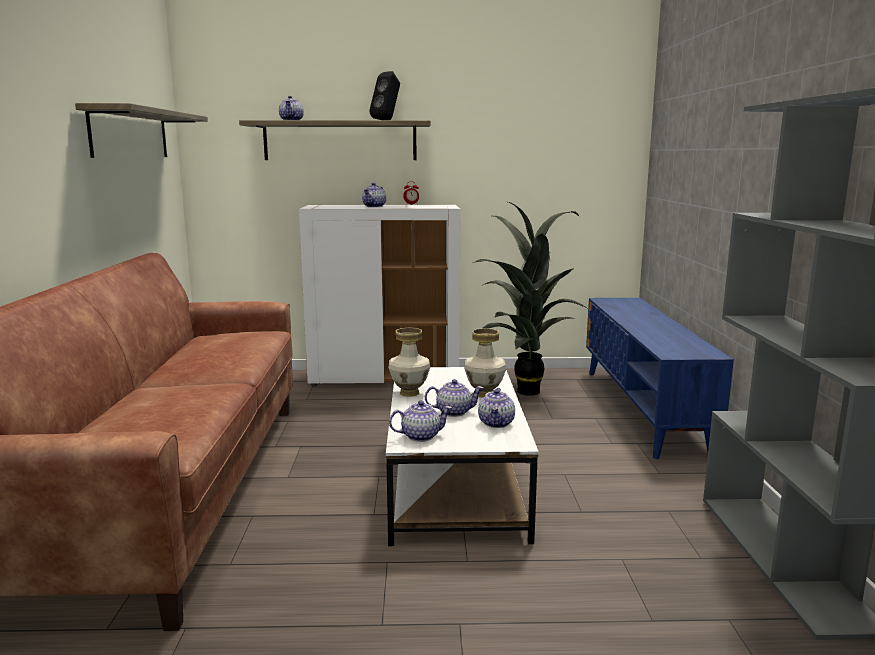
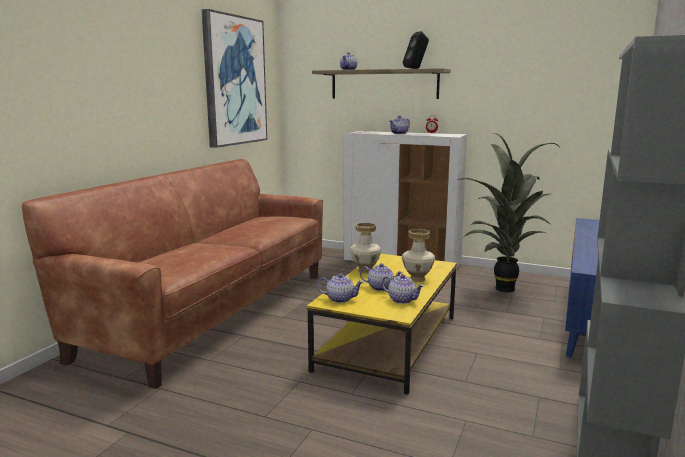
camera: 25 degrees right, 0 degrees up
shelf [75,103,208,158] -> picture [202,9,267,148]
white coffee table [386,367,539,546] -> yellow coffee table [307,254,457,394]
teapot [478,388,515,428] -> teapot turned 90 degrees counterclockwise [382,274,424,304]

